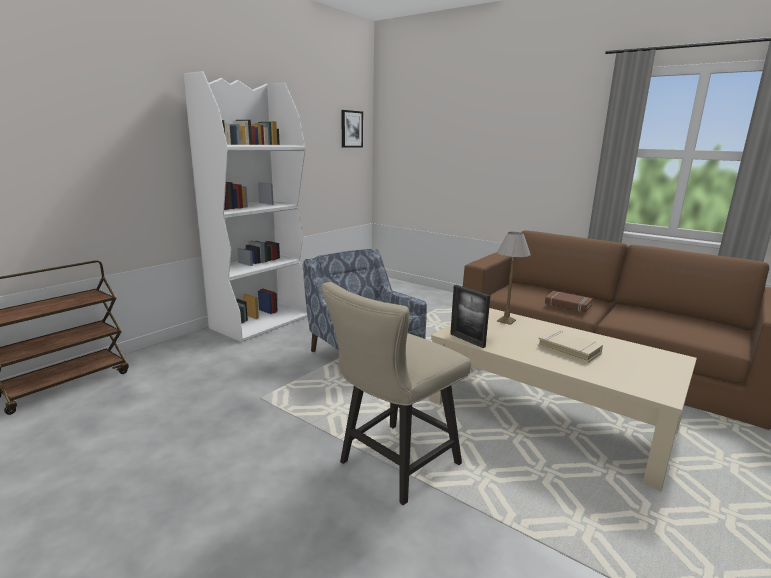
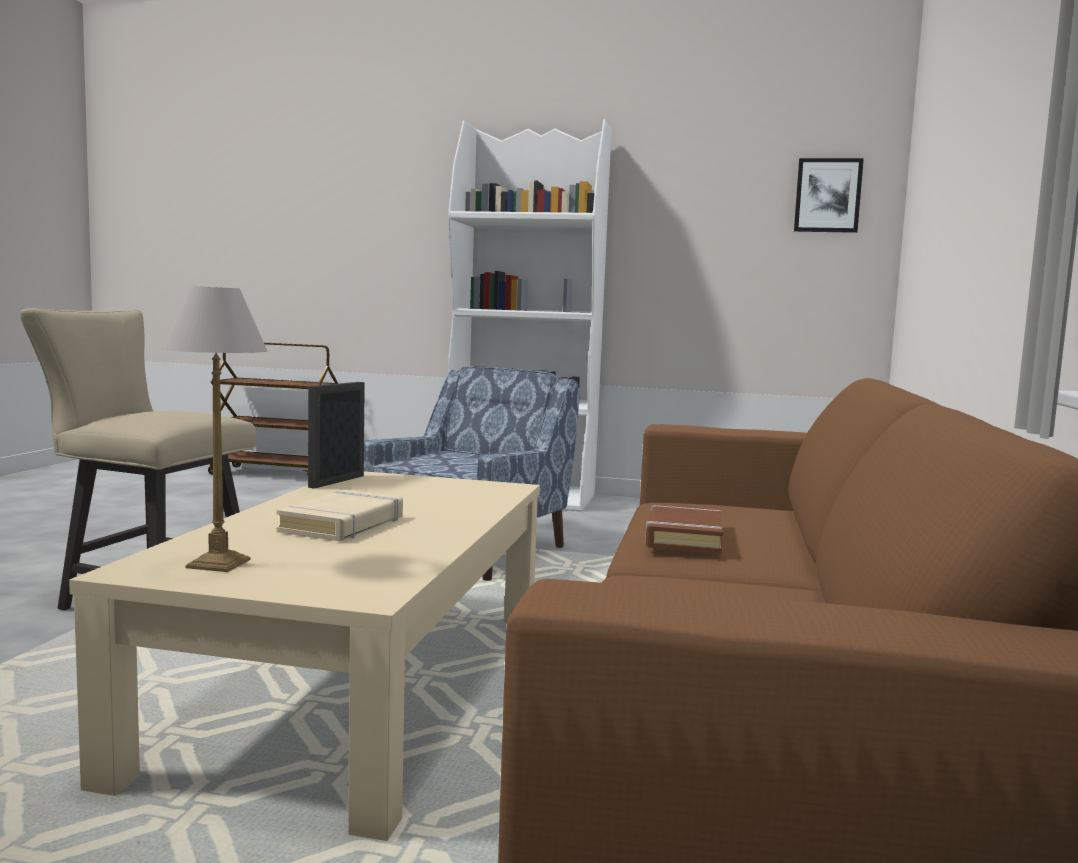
camera: 65 degrees right, 10 degrees down
table lamp [497,232,531,325] -> table lamp moved to [163,287,267,572]

